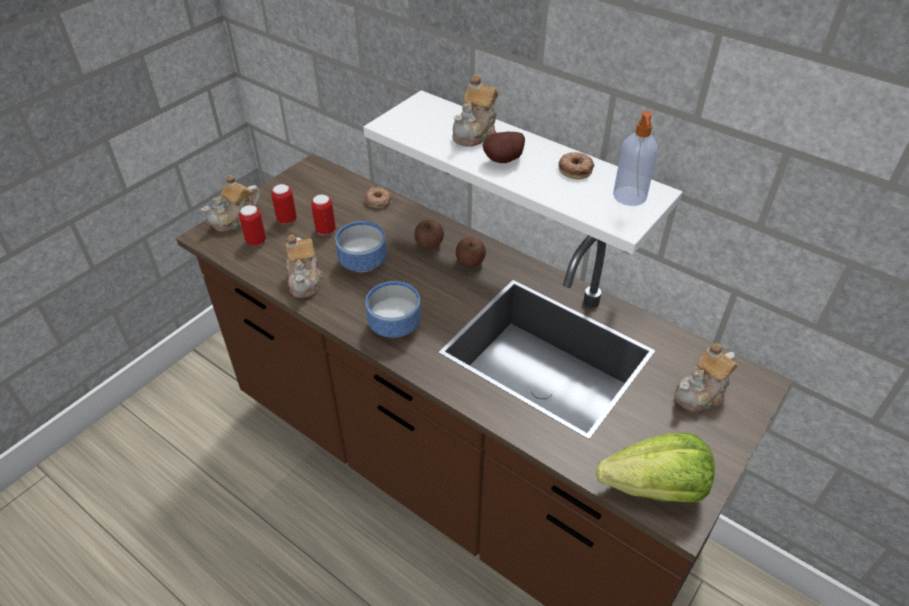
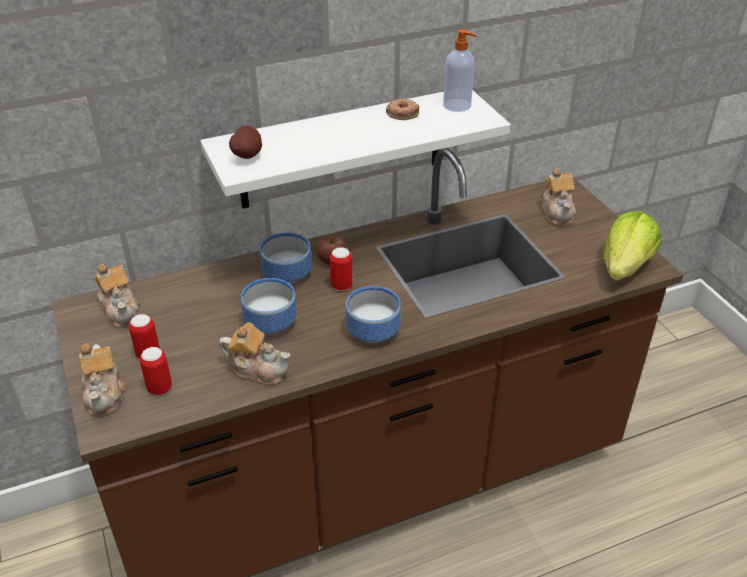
camera: 60 degrees left, 5 degrees down
can [311,195,336,235] -> can moved to [330,247,353,291]
donut [364,186,392,209] -> none
apple [414,220,444,249] -> bowl [260,232,312,284]
teapot [452,75,498,147] -> teapot moved to [94,264,139,328]
potato [483,132,525,163] -> potato moved to [229,125,262,159]

